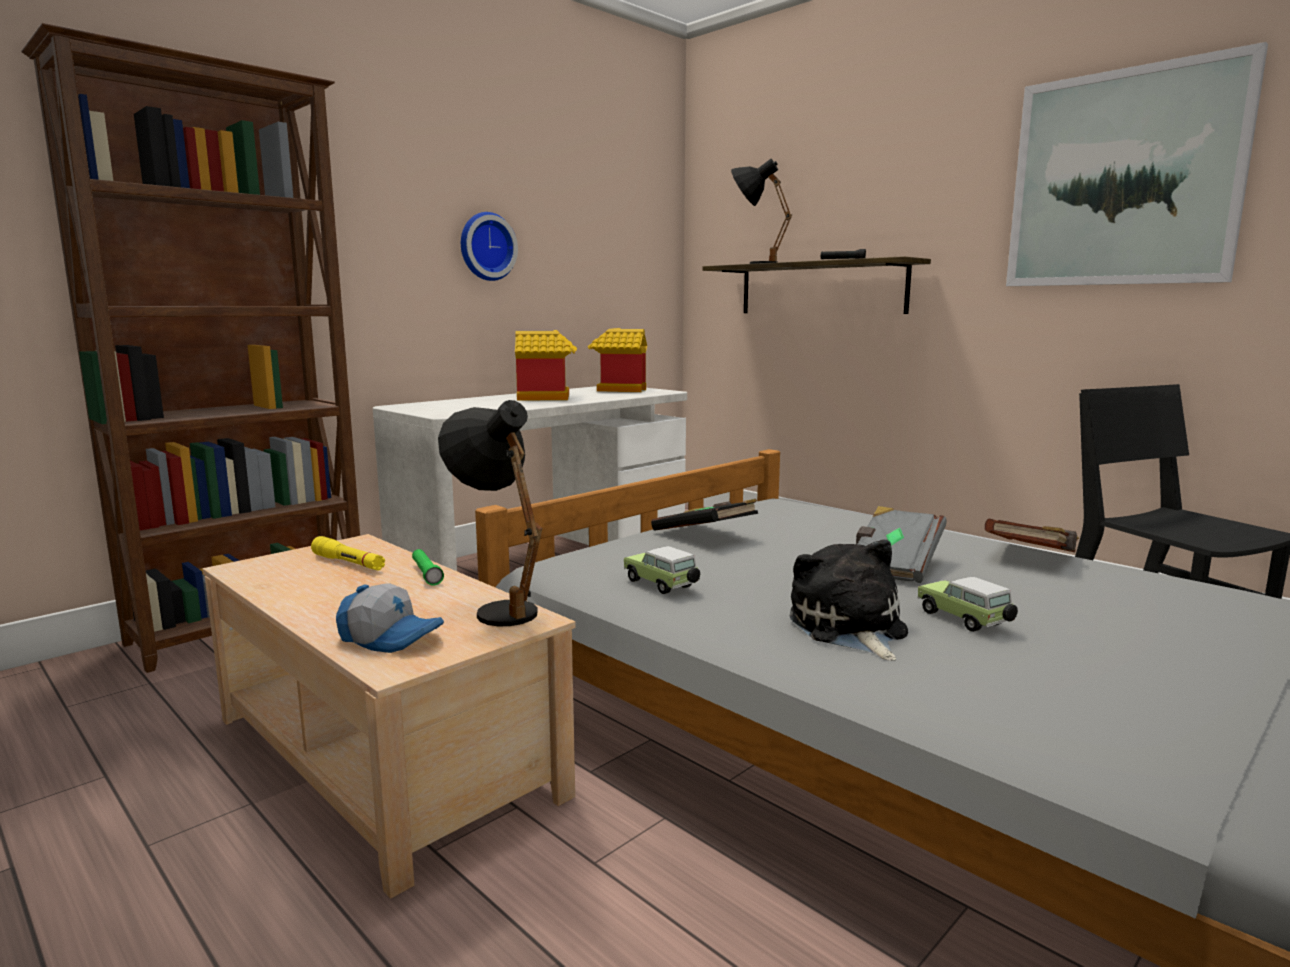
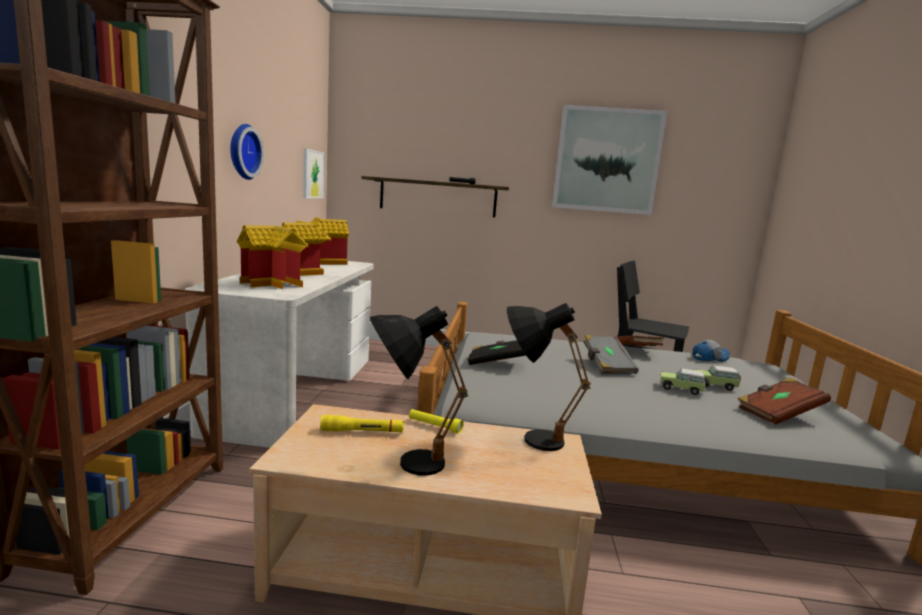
camera: 40 degrees left, 0 degrees up
cap [336,584,444,653] -> cap moved to [693,340,730,362]
green flashlight [412,549,444,585] -> yellow flashlight [409,409,464,434]
toy car [624,546,700,594] -> toy car moved to [694,365,741,391]
black table lamp [731,159,792,264] -> black table lamp moved to [370,306,468,476]
plush toy [789,539,908,661] -> none
none -> toy house [237,225,309,289]
none -> picture [303,148,325,198]
none -> brown book [738,377,831,425]

